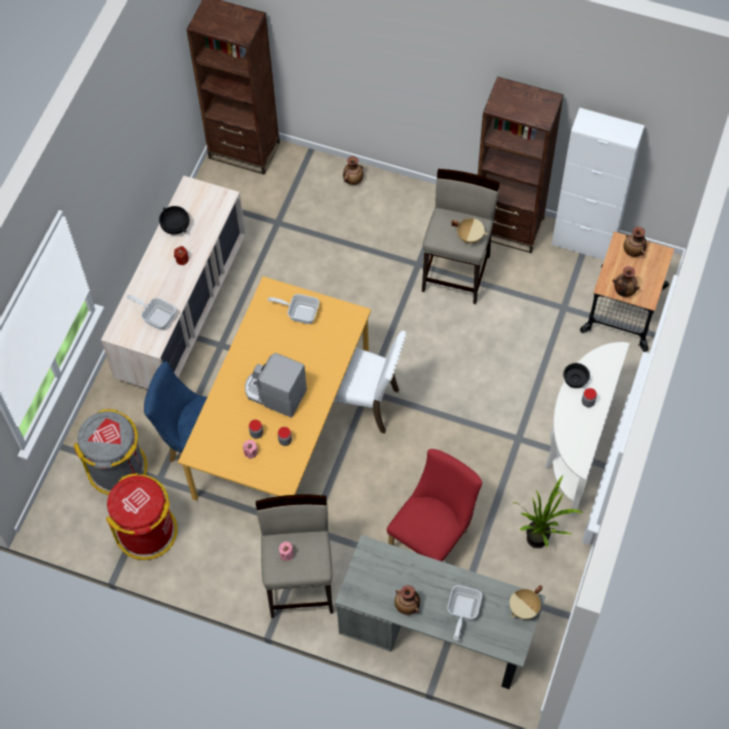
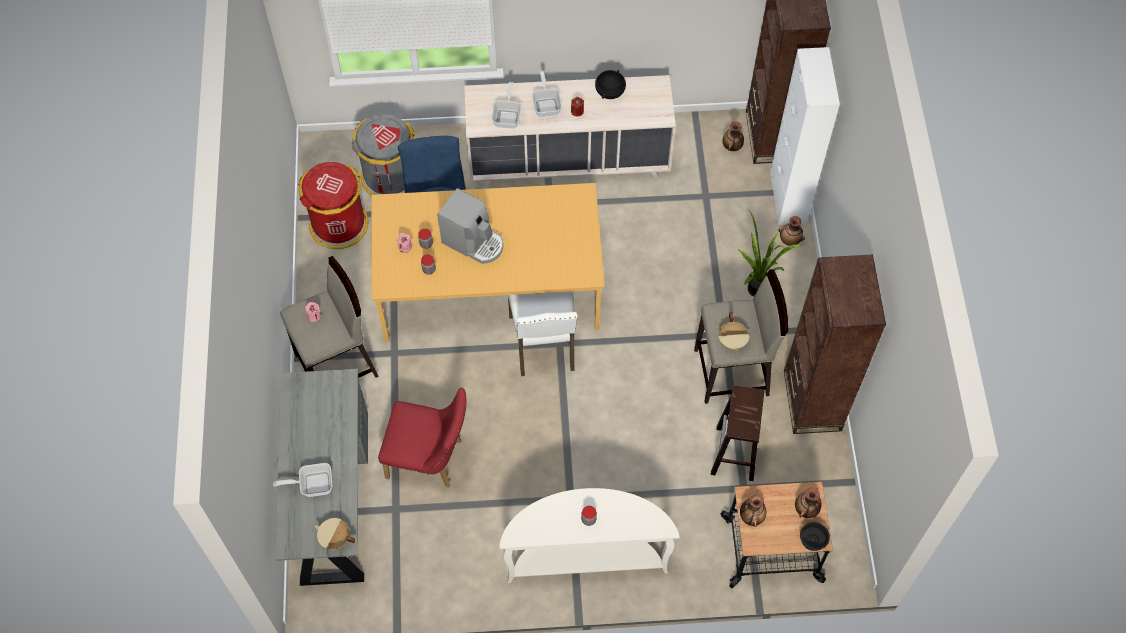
camera: 65 degrees right, 0 degrees up
coffee machine [245,353,307,418] -> coffee machine turned 120 degrees clockwise [437,188,503,264]
frying pan [268,294,319,324] -> frying pan moved to [532,71,562,117]
vase [394,585,420,615] -> vase moved to [722,122,744,151]
potted plant [512,475,583,548] -> potted plant moved to [738,211,802,297]
white cabinet [552,108,645,260] -> white cabinet moved to [770,47,840,225]
black bowl [563,363,590,388] -> black bowl moved to [800,522,830,551]
none -> brown stool [711,385,764,481]

